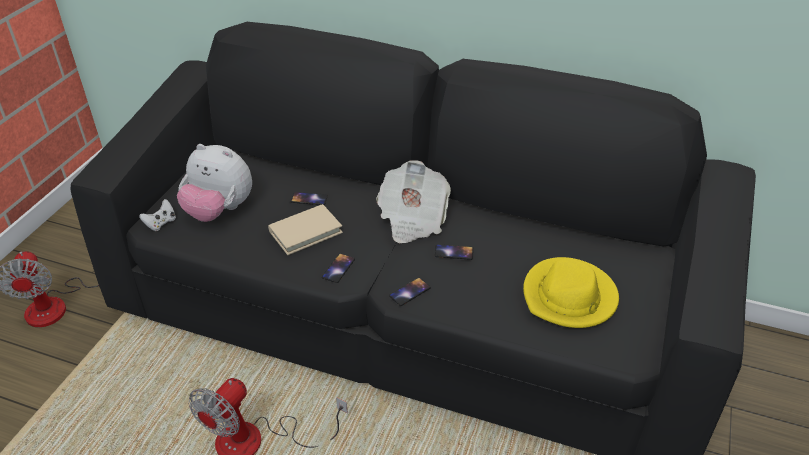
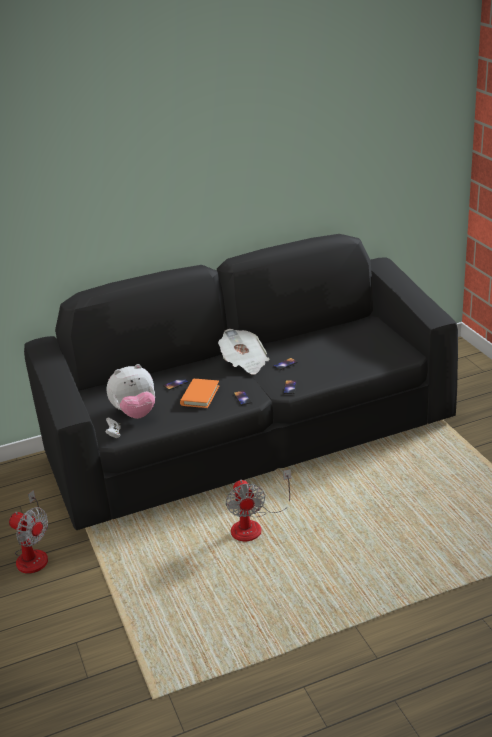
camera: 40 degrees left, 10 degrees down
beige book [268,204,343,255] -> orange book [180,379,219,408]
yellow hat [523,257,619,328] -> none

